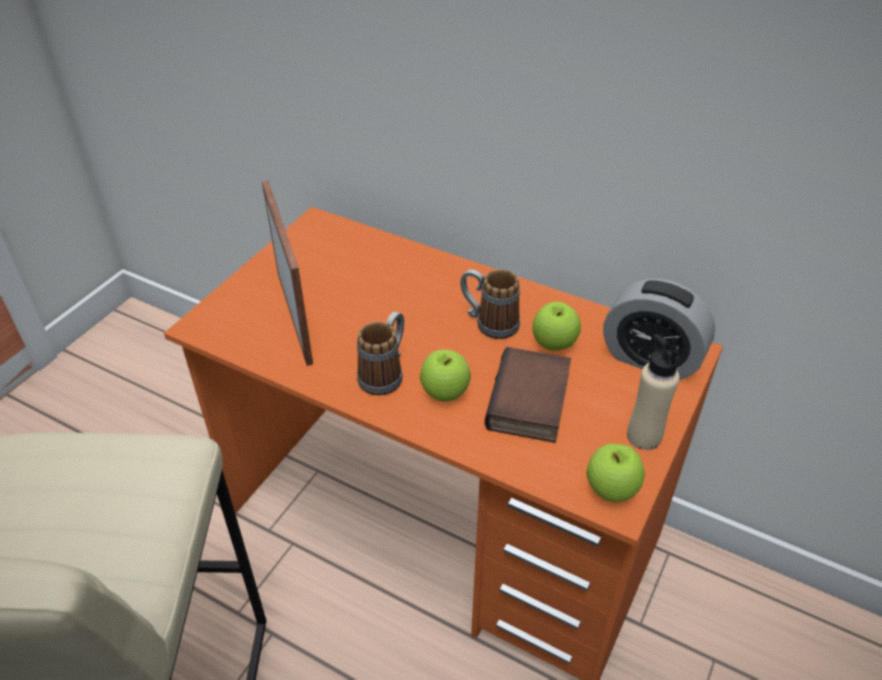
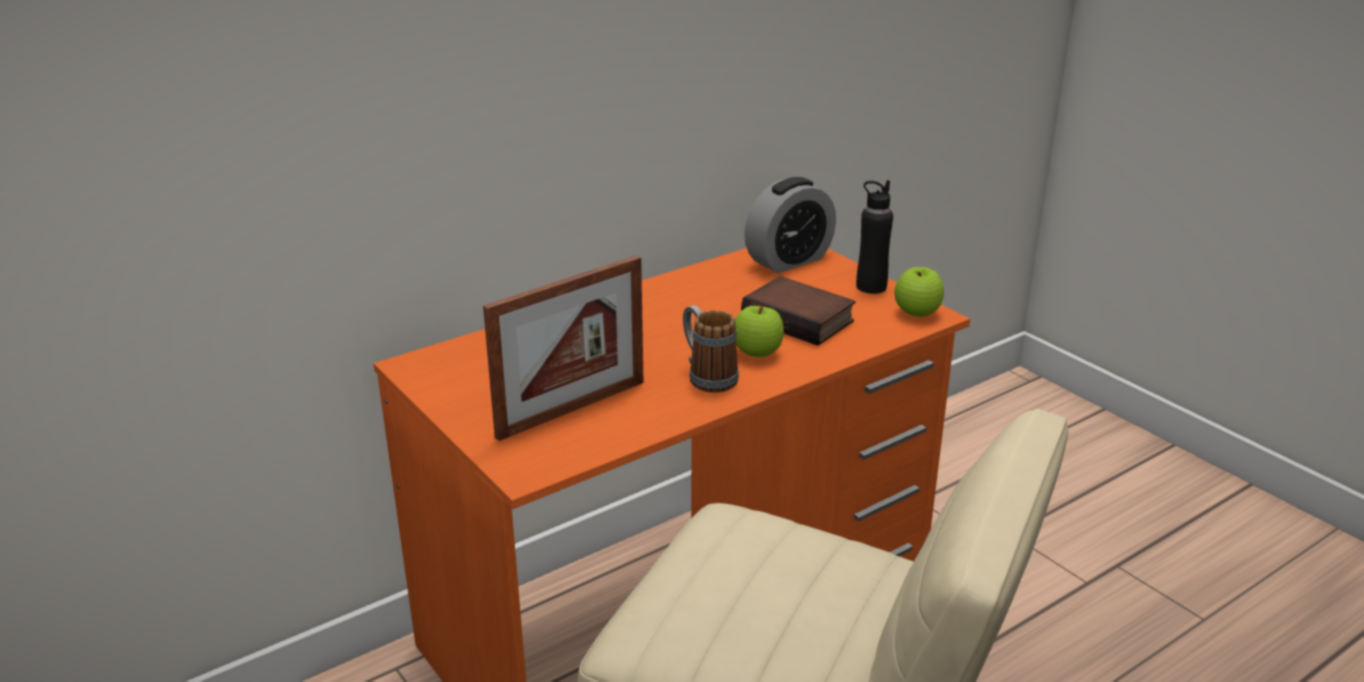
camera: 65 degrees left, 15 degrees down
picture frame [262,181,313,366] -> picture frame turned 135 degrees clockwise [483,255,644,441]
mug [460,269,520,339] -> none
apple [532,302,581,351] -> none
beige bottle [627,334,679,450] -> black bottle [856,180,893,294]

